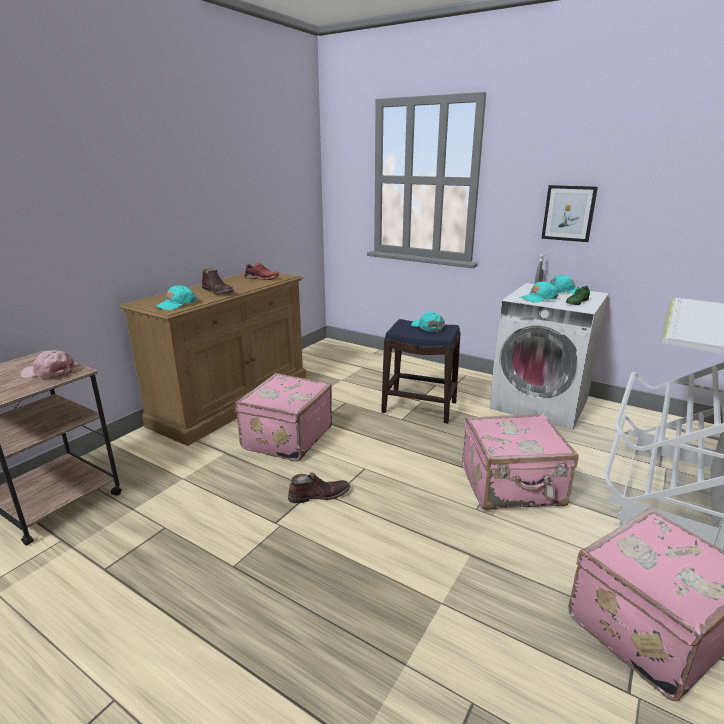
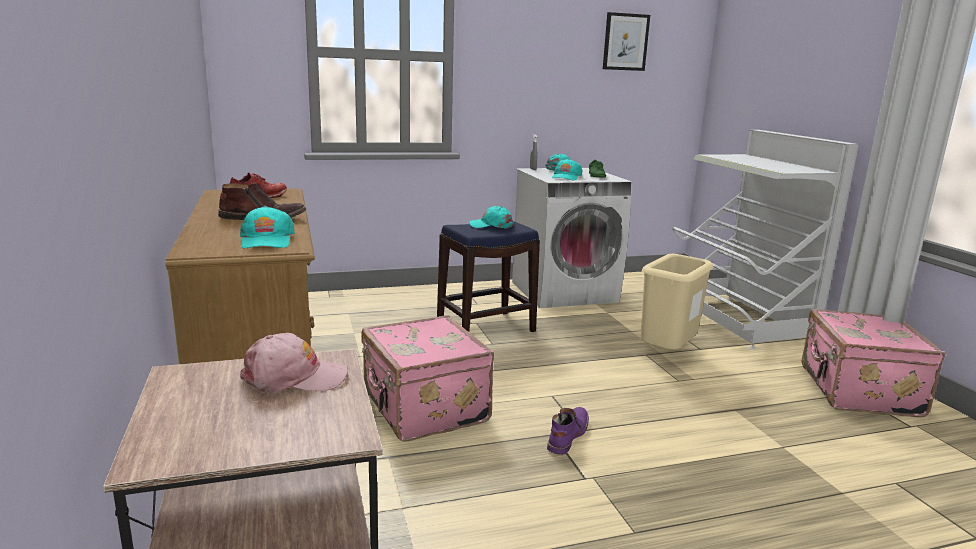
camera: 50 degrees left, 5 degrees down
pink cap [20,350,75,379] -> pink cap turned 150 degrees counterclockwise [240,333,348,394]
brown boot [288,472,350,503] -> purple boot [547,407,589,455]
pink suitcase [462,413,579,510] -> beige trash can [641,254,714,350]
picture [541,185,598,242] -> picture moved to [603,12,650,71]

